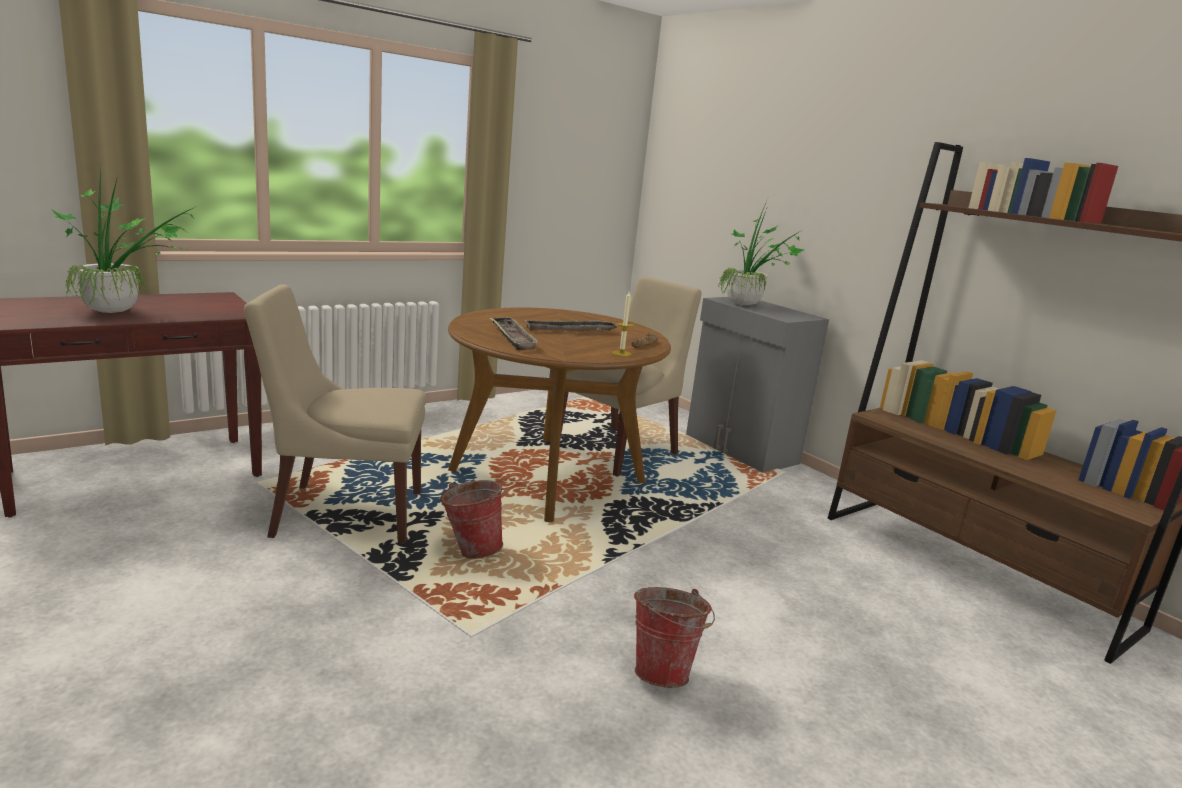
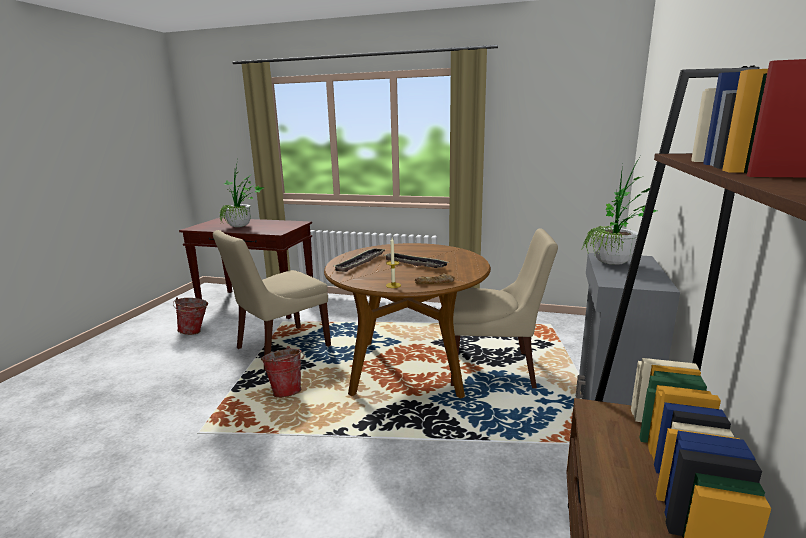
camera: 55 degrees right, 0 degrees up
beige chair [244,284,427,544] -> beige chair turned 90 degrees counterclockwise [213,230,331,371]
bucket [634,587,715,688] -> bucket moved to [173,297,208,335]

